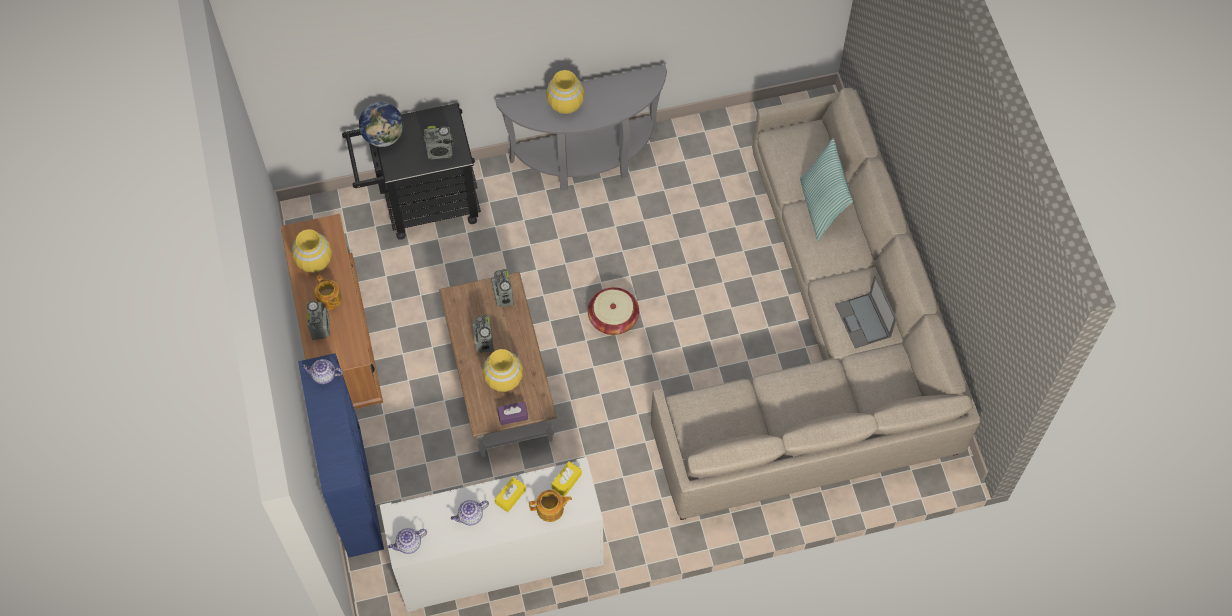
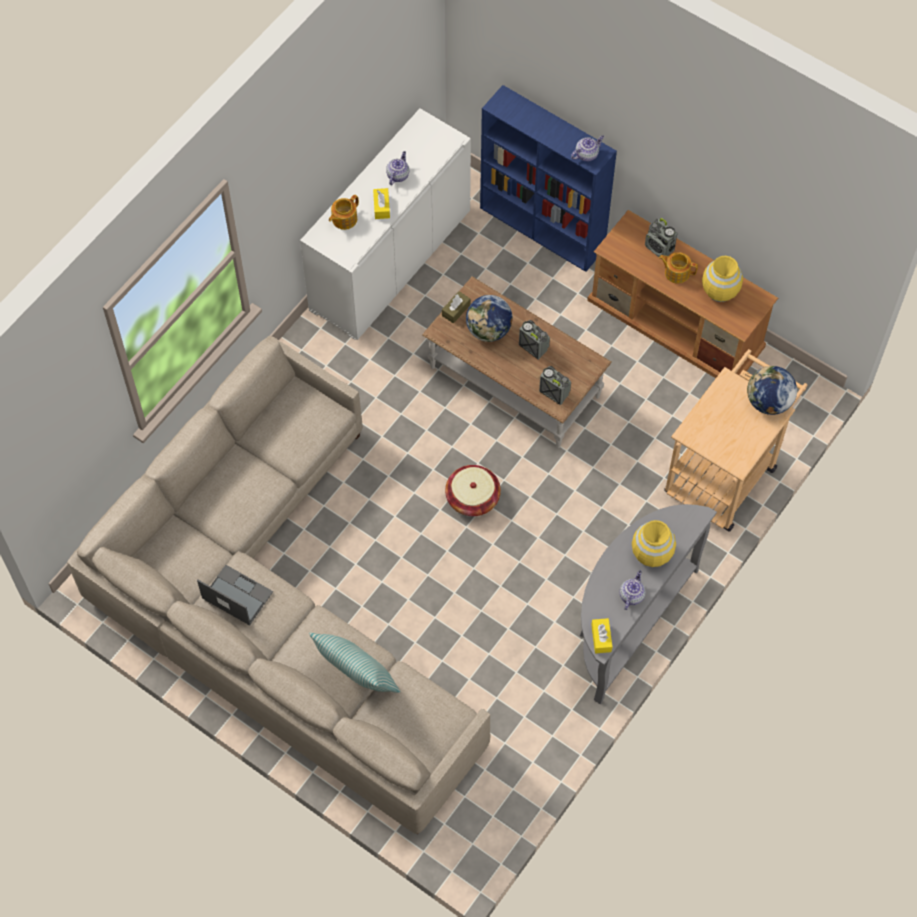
camera: 140 degrees right, 0 degrees up
black cart [342,103,481,240] -> beige cart [664,349,808,532]
teapot [388,528,427,554] -> teapot moved to [620,570,645,610]
radio [424,126,453,159] -> none
yellow vase [483,349,523,392] -> globe [466,295,513,342]
purple tissue box [497,402,528,425] -> brown tissue box [442,291,470,323]
yellow tissue box [552,461,582,496] -> yellow tissue box moved to [591,618,612,653]

